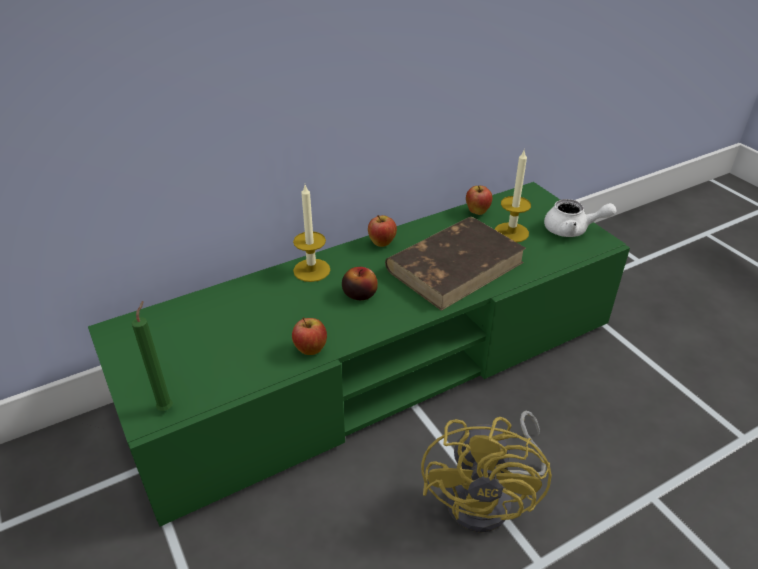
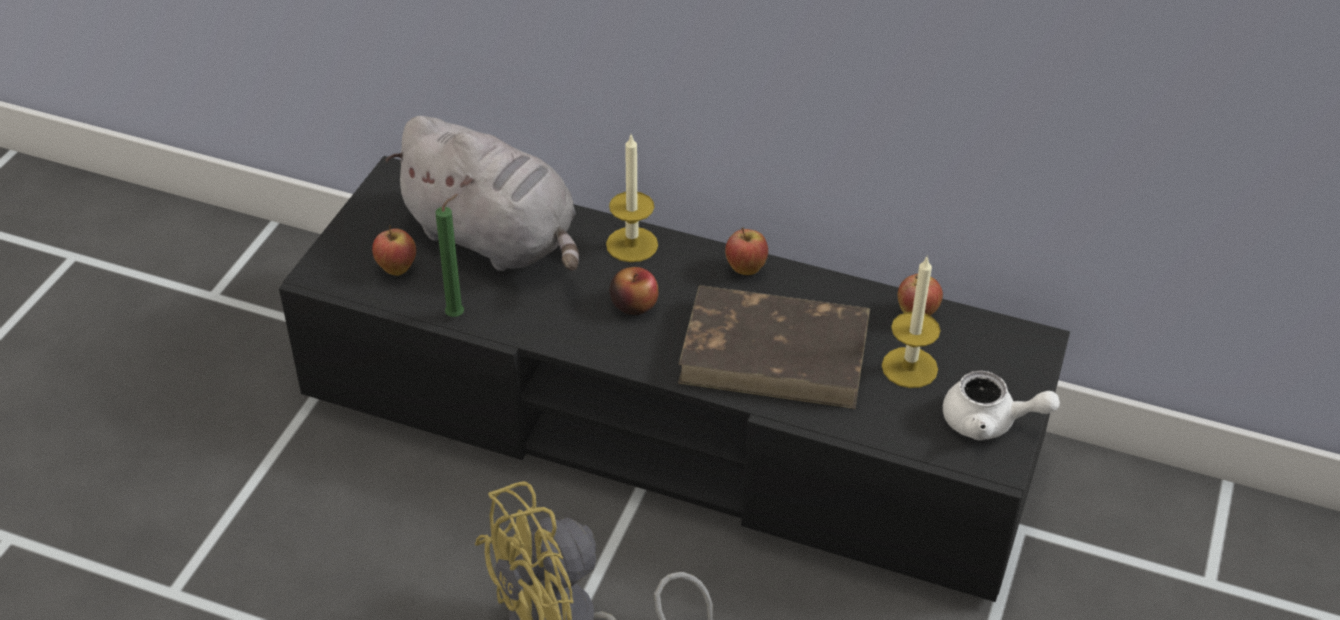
camera: 50 degrees right, 5 degrees up
green tv stand [88,182,630,527] -> black tv stand [279,156,1070,602]
green candle [131,301,173,411] -> green candle moved to [435,194,464,317]
apple [292,317,327,355] -> apple moved to [372,225,416,276]
white teapot [544,199,617,237] -> white teapot turned 45 degrees counterclockwise [943,371,1060,440]
none -> grey plush toy [385,116,579,271]

